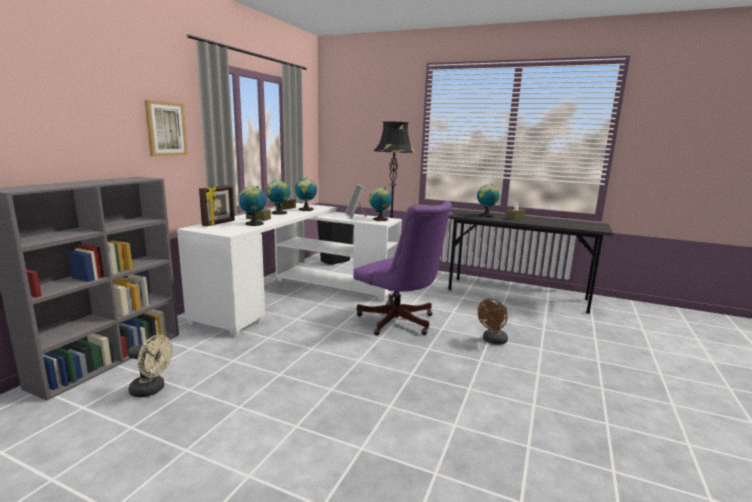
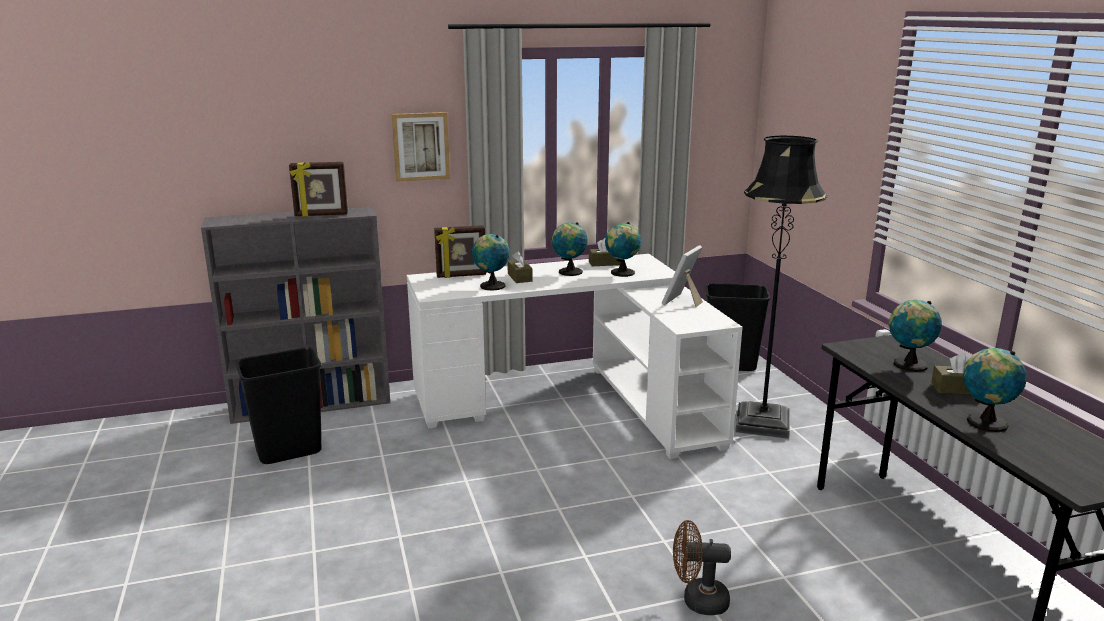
camera: 50 degrees right, 5 degrees up
beige fan [128,335,173,397] -> black trash can [235,347,321,464]
purple office chair [354,201,452,335] -> none
globe [369,187,392,221] -> globe moved to [963,348,1027,432]
none -> picture frame [289,162,348,217]

